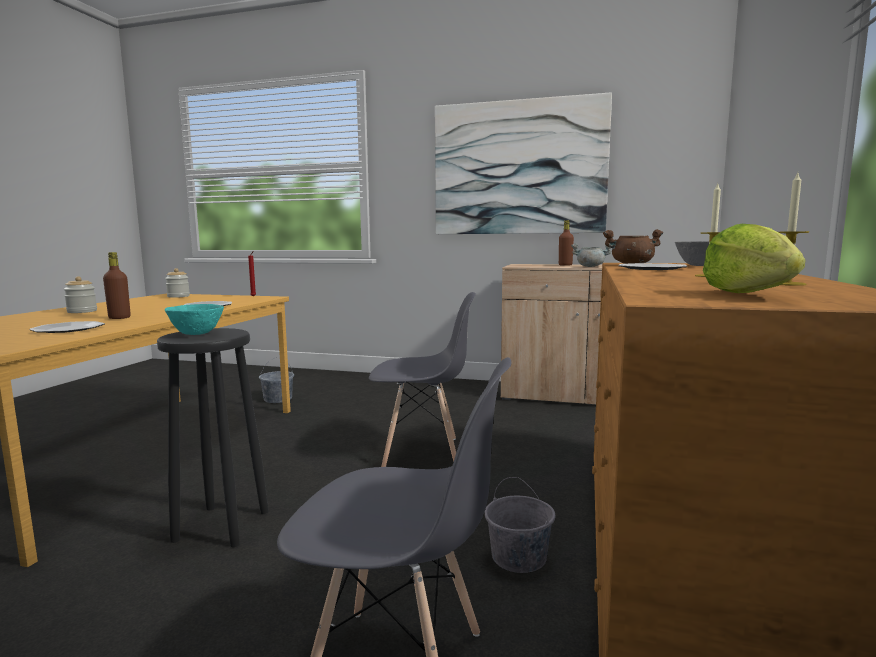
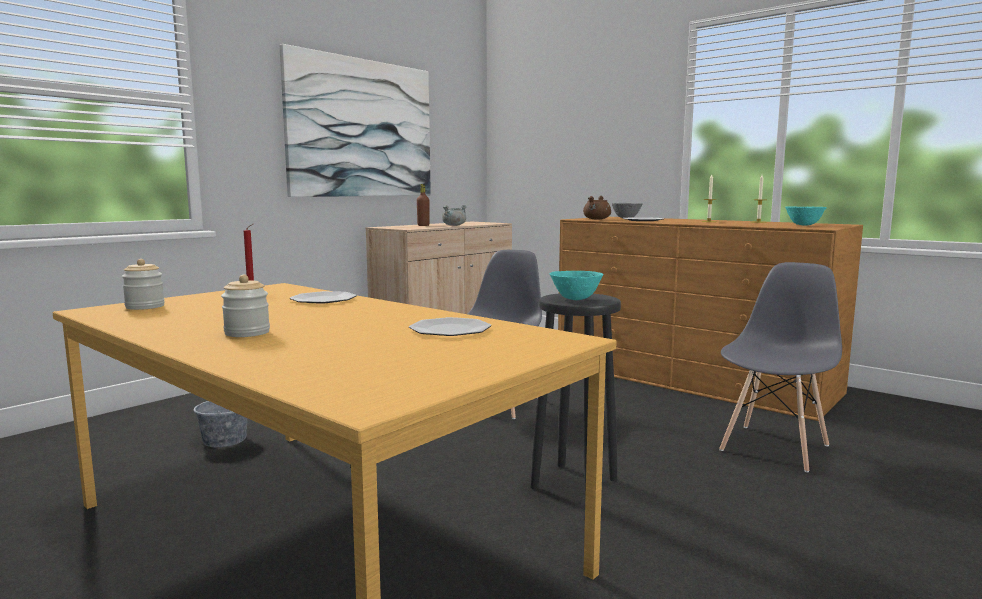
camera: 65 degrees left, 0 degrees up
brown bottle [103,252,131,319] -> none
grey bucket [485,477,556,573] -> none
lettuce [703,224,806,293] -> turquoise bowl [785,206,827,226]

